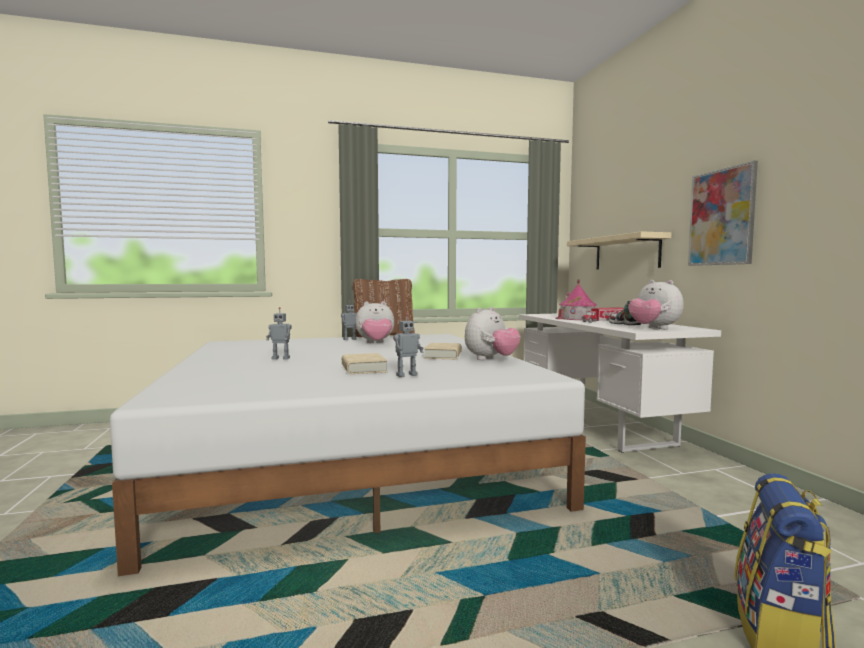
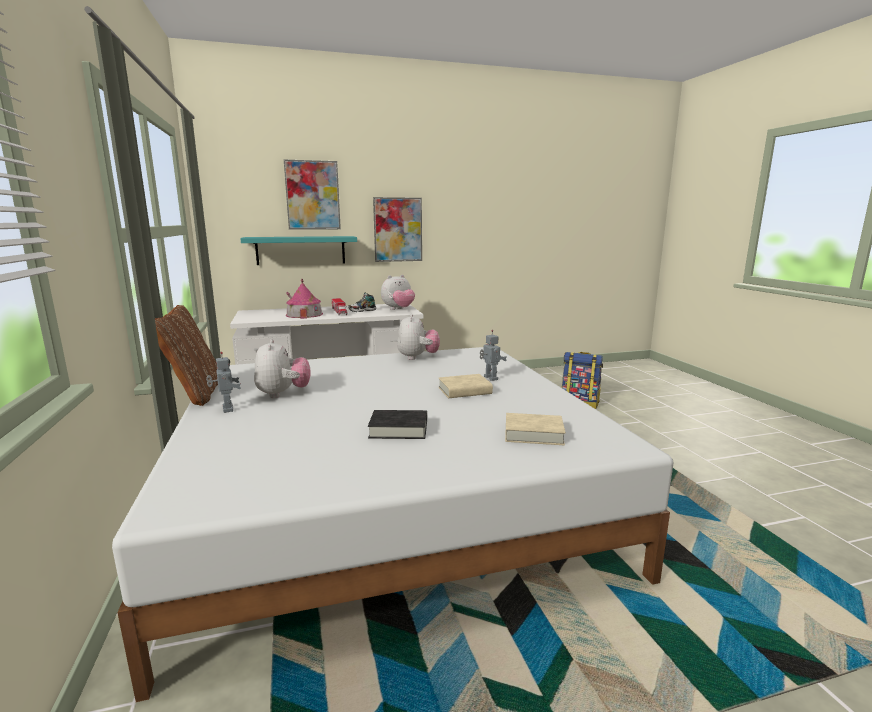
camera: 90 degrees left, 10 degrees up
toy robot [266,307,292,359] -> black book [368,410,427,439]
beige book [424,343,462,359] -> beige book moved to [505,413,566,445]
plush toy [465,307,520,360] -> plush toy turned 45 degrees clockwise [397,314,440,360]
beige shelf [567,231,671,270] -> turquoise shelf [240,236,357,265]
none -> picture [284,159,341,230]

